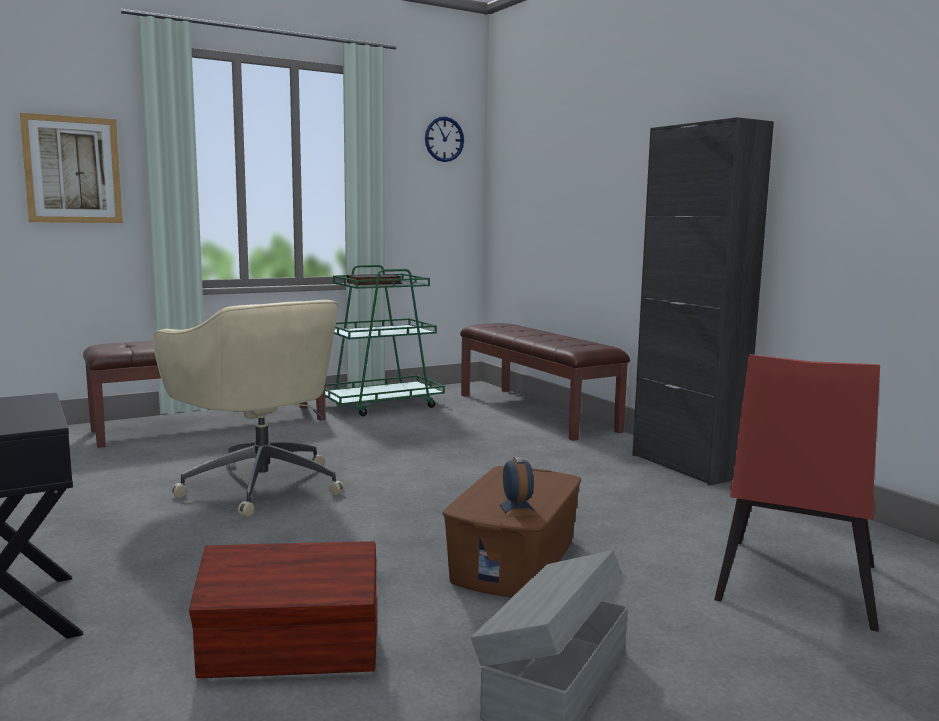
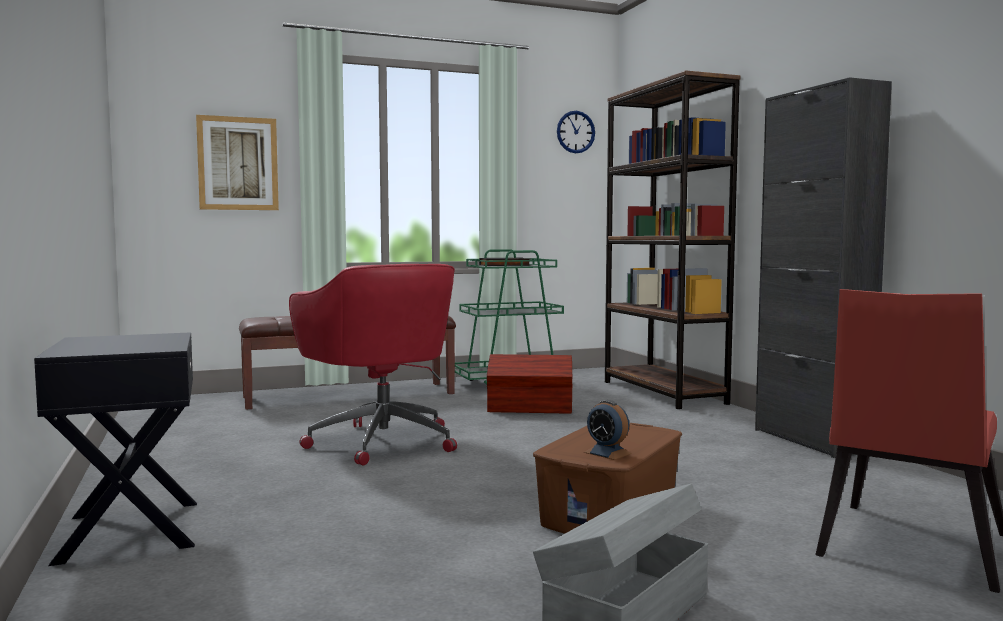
camera: 10 degrees right, 5 degrees down
beige office chair [153,300,344,517] -> red office chair [289,264,457,465]
brown storage box [189,541,377,678] -> brown storage box moved to [487,354,572,413]
brown bench [460,323,630,441] -> brown bookcase [605,70,740,409]
alarm clock [498,457,537,517] -> alarm clock turned 135 degrees clockwise [584,400,632,460]

